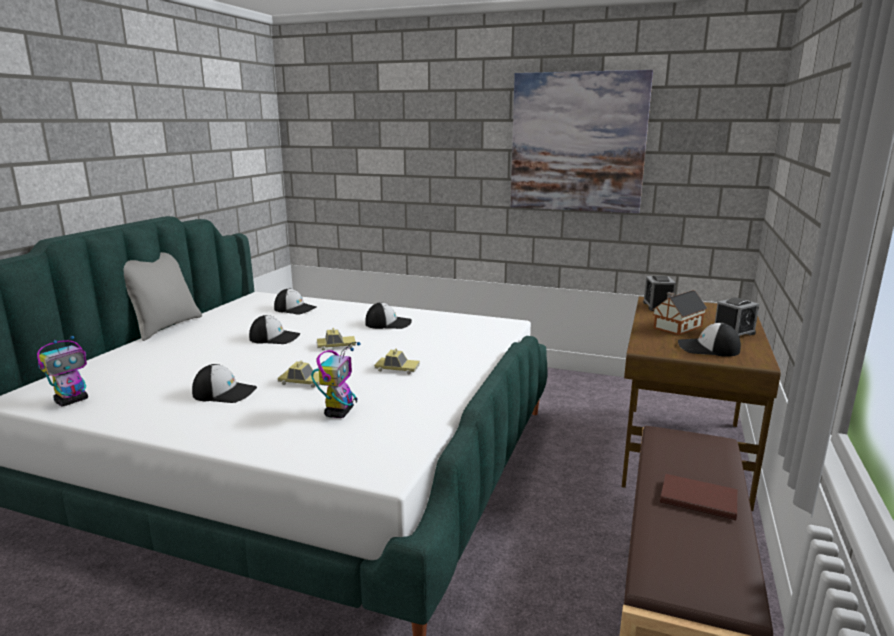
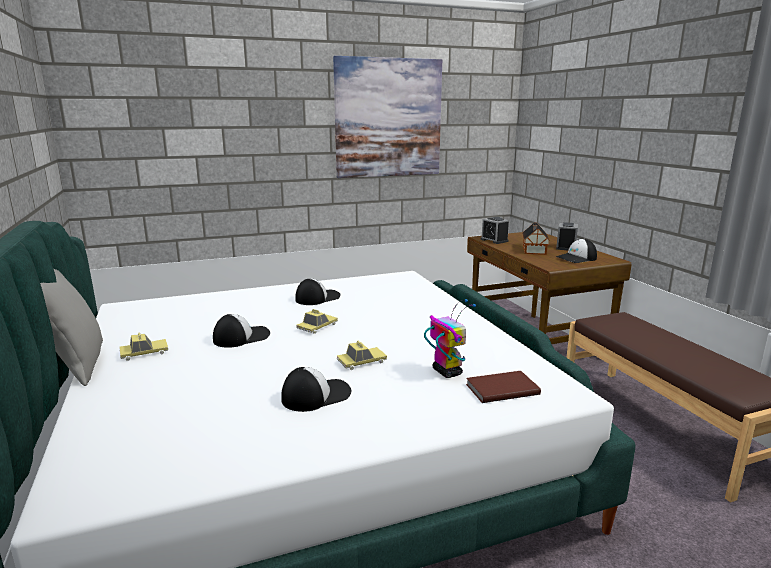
camera: 40 degrees left, 0 degrees up
toy robot [37,336,88,406] -> none
cap [274,289,317,314] -> none
toy car [374,349,420,374] -> toy car moved to [119,332,168,361]
brown book [660,474,738,520] -> brown book moved to [466,371,541,403]

